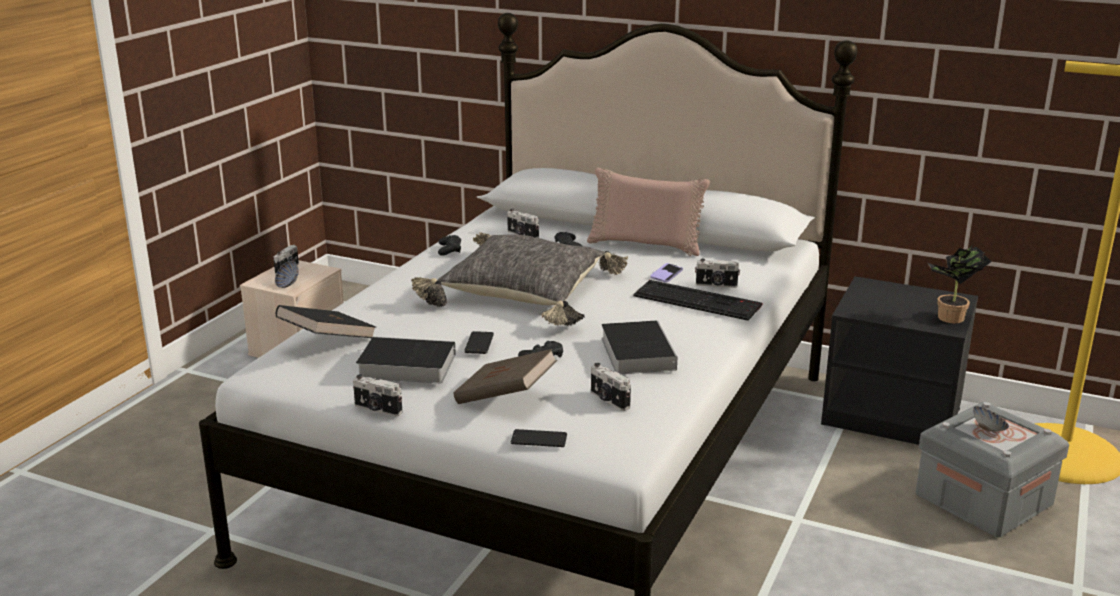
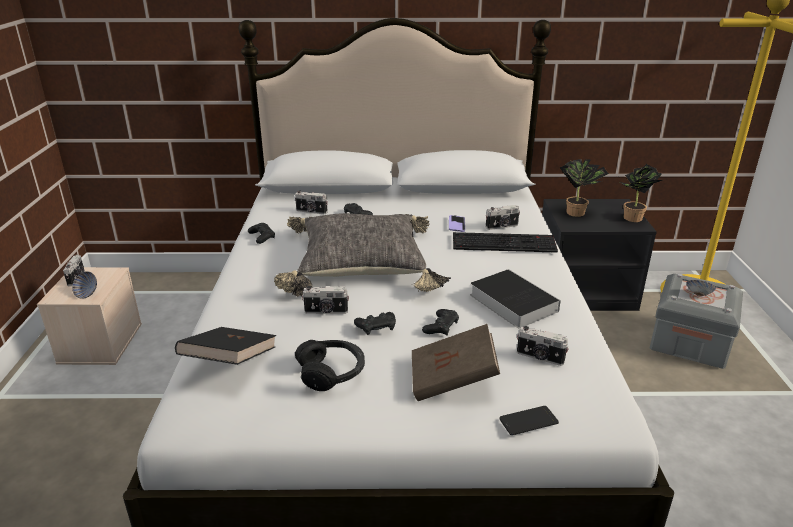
camera: 25 degrees left, 5 degrees up
camera [353,374,402,417] -> camera moved to [302,286,349,314]
book [356,337,456,383] -> black headphones [295,340,365,391]
phone [464,331,494,354] -> black game controller [354,312,396,335]
beige pillow [587,168,710,256] -> none
none -> potted plant [560,159,609,217]

